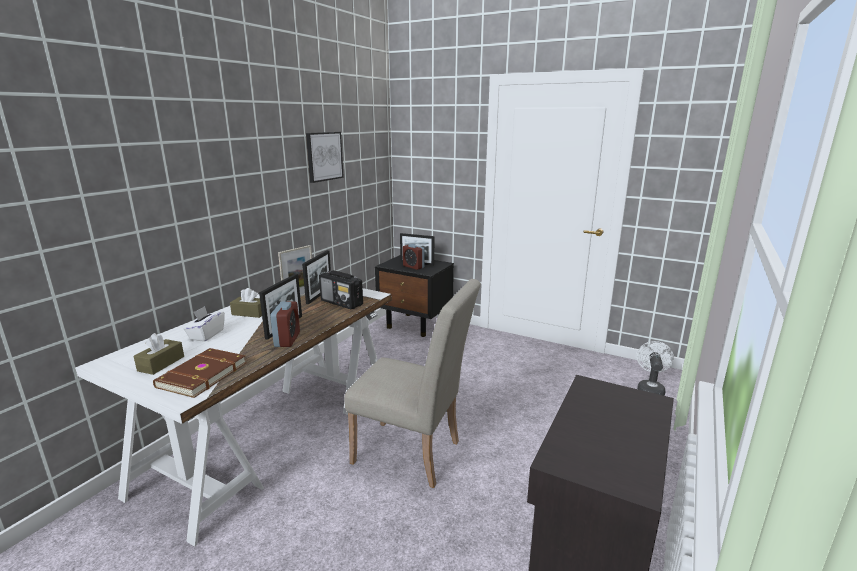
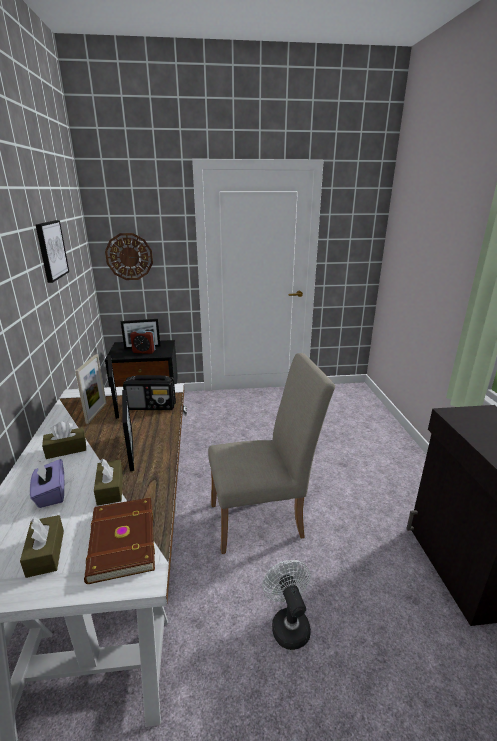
camera: 35 degrees left, 5 degrees up
white tissue box [183,306,225,342] -> purple tissue box [30,459,64,508]
alarm clock [270,302,300,347] -> none
white fan [637,341,674,396] -> white fan moved to [262,560,311,650]
none -> brown tissue box [94,459,123,506]
none -> wall clock [105,233,153,280]

